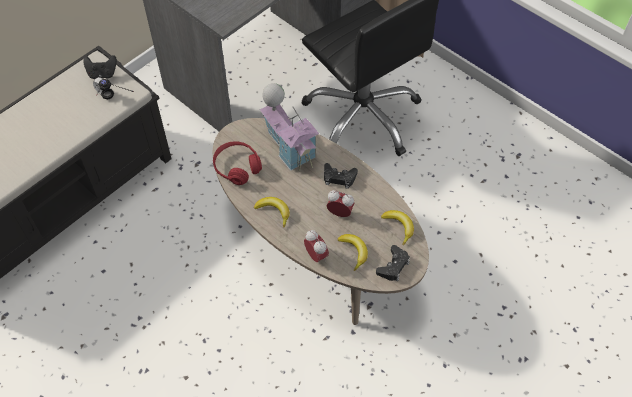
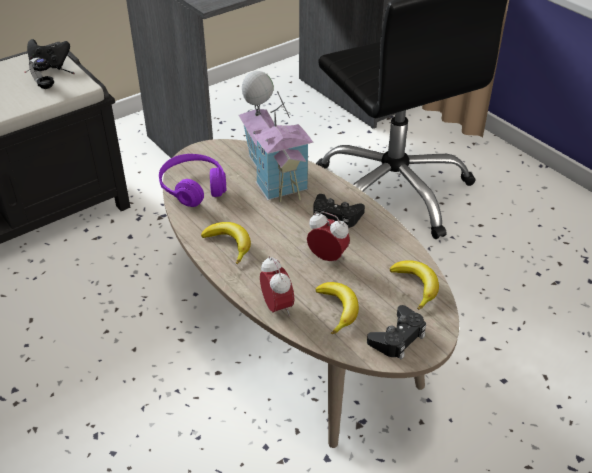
camera: 10 degrees right, 15 degrees down
red headphones [213,141,262,185] -> purple headphones [159,154,226,207]

